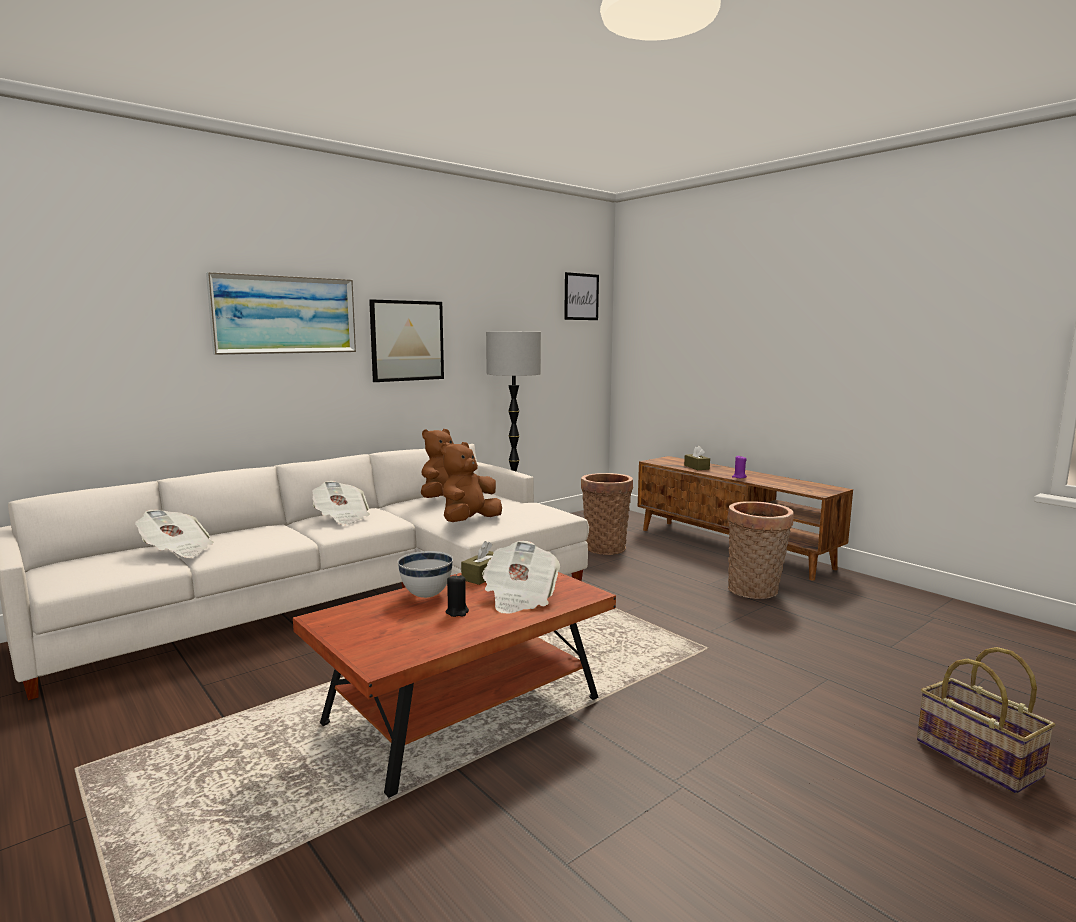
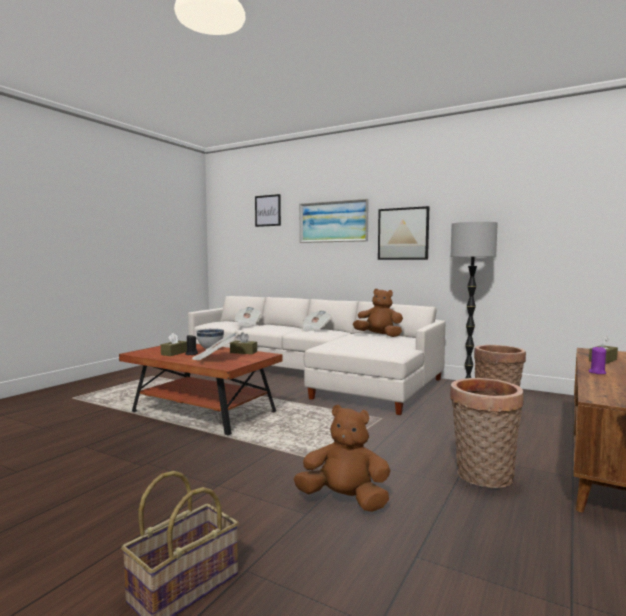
camera: 70 degrees right, 5 degrees down
brown plush toy [441,442,502,522] -> brown plush toy moved to [294,405,391,512]
picture [564,272,599,320] -> picture moved to [255,194,281,227]
none -> brown tissue box [161,333,187,356]

